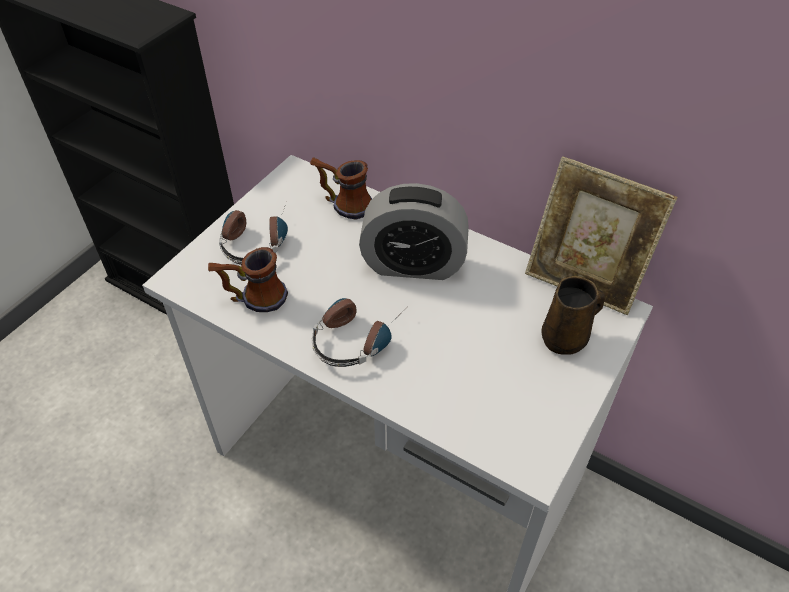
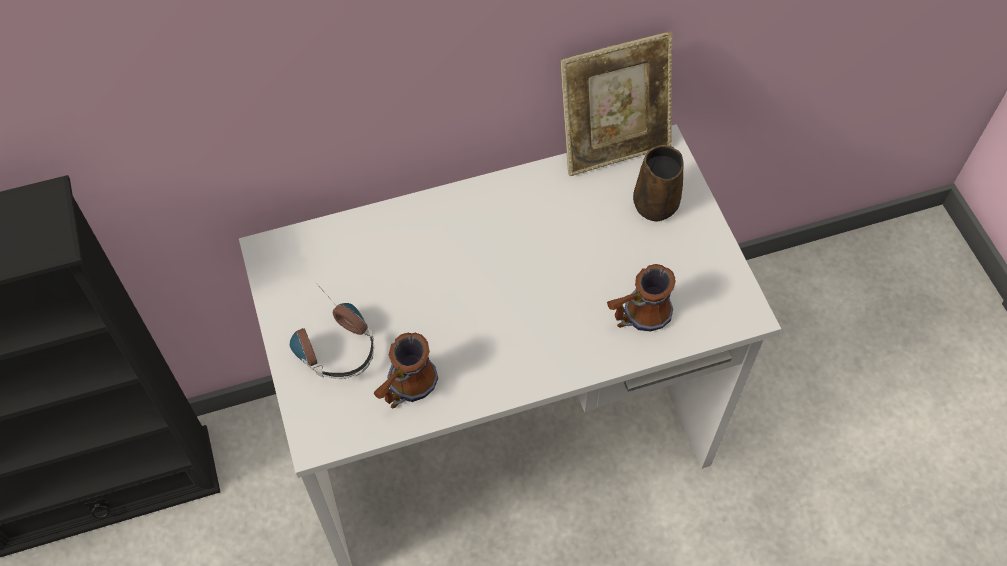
camera: 50 degrees left, 10 degrees up
mug [310,158,372,220] -> mug moved to [607,264,676,331]
headphones [312,298,393,367] -> none
alarm clock [359,183,469,280] -> none

